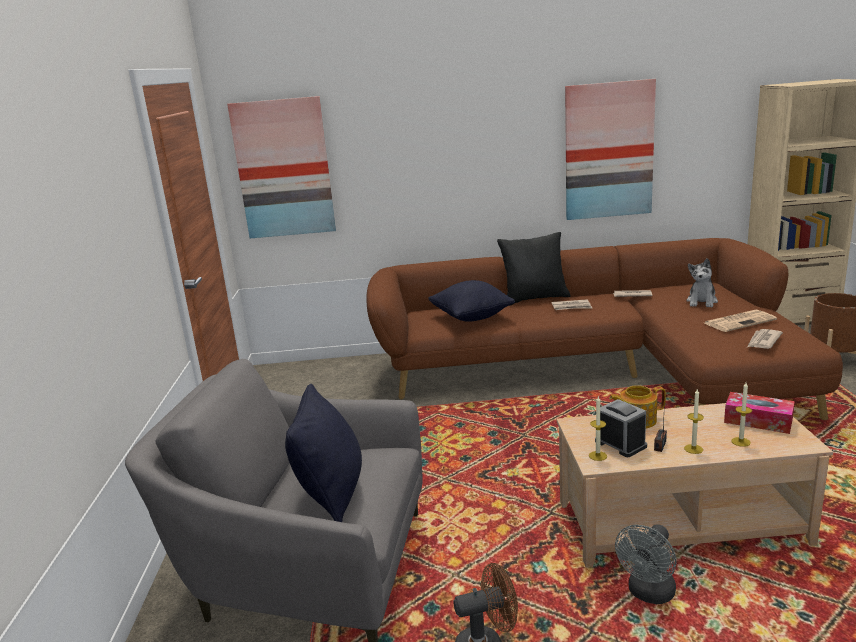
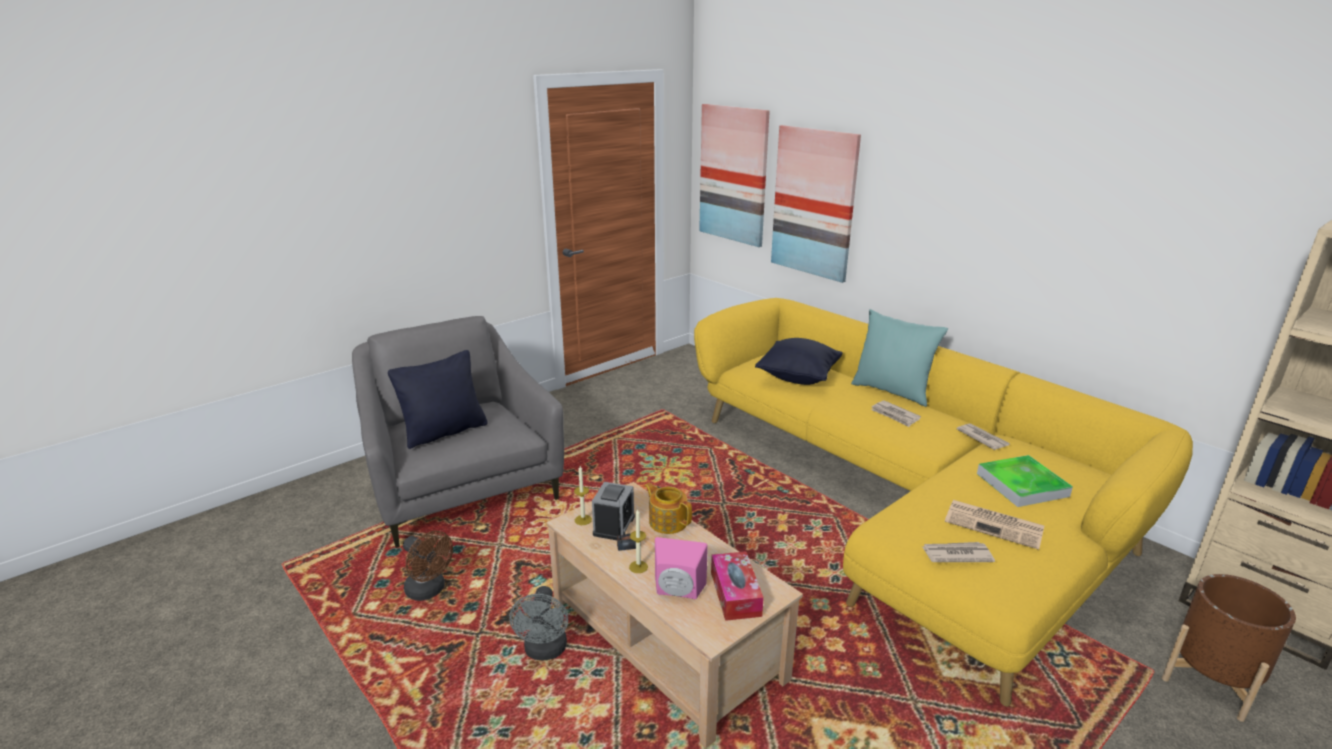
camera: 50 degrees right, 5 degrees up
brown sofa [367,238,843,420] -> yellow sofa [694,298,1193,707]
black pillow [497,232,570,306] -> turquoise pillow [851,309,948,407]
picture [565,79,656,220] -> picture moved to [771,125,861,283]
grey fan [615,524,676,604] -> grey fan turned 90 degrees counterclockwise [509,586,568,660]
plush toy [686,258,718,307] -> tray [977,455,1073,507]
candle [731,382,752,447] -> pink speaker [655,537,708,599]

